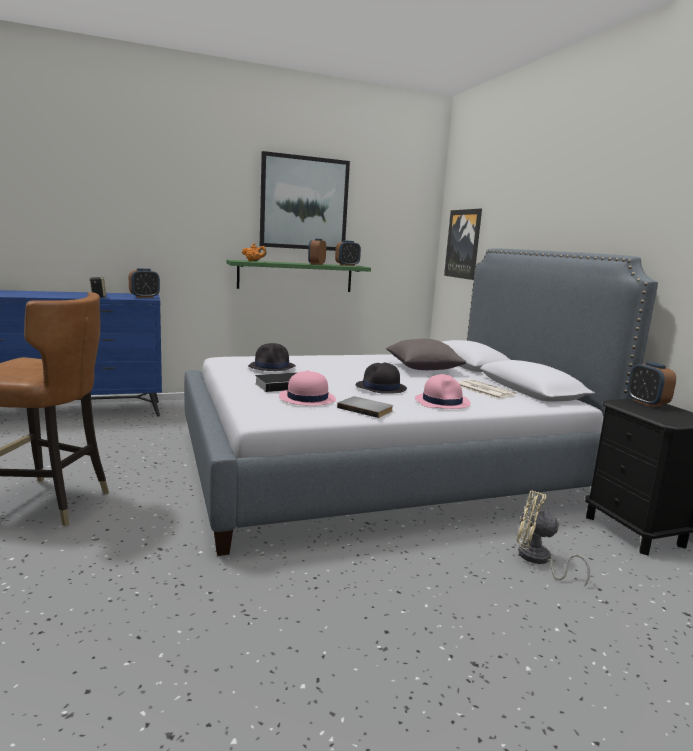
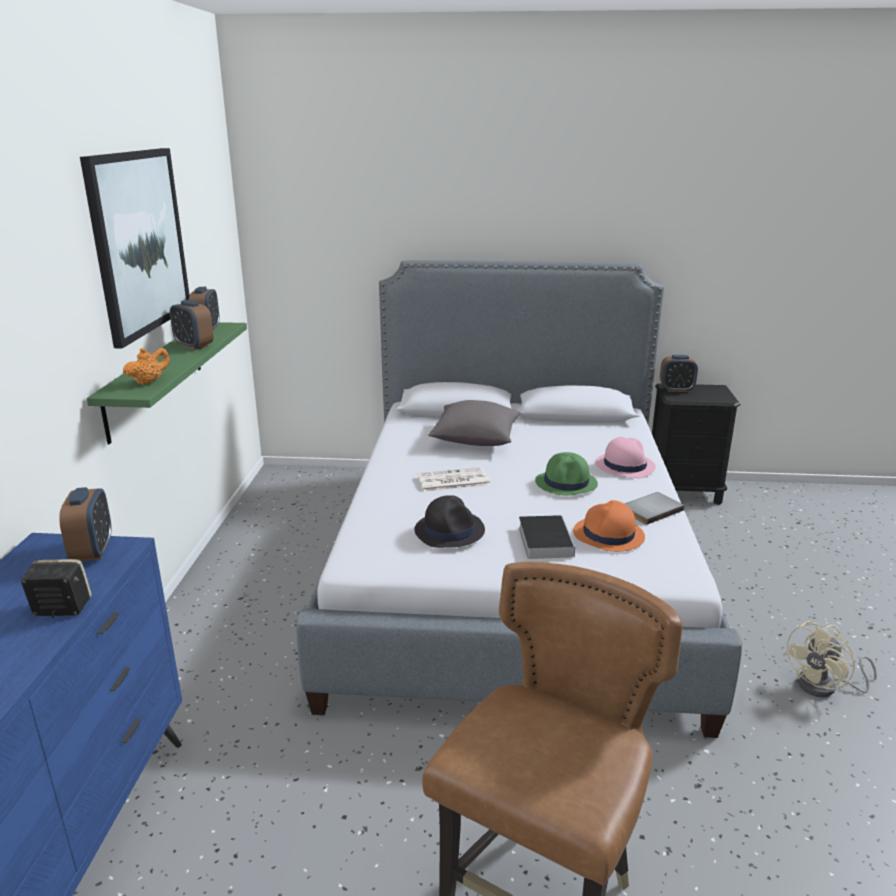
camera: 65 degrees left, 10 degrees up
pink hat [279,370,336,406] -> orange hat [573,500,645,552]
black hat [355,363,407,394] -> green hat [535,452,598,495]
picture [444,209,482,280] -> none
newspaper [458,379,516,399] -> newspaper moved to [417,467,491,492]
beige fan [517,490,590,586] -> beige fan moved to [783,621,877,698]

